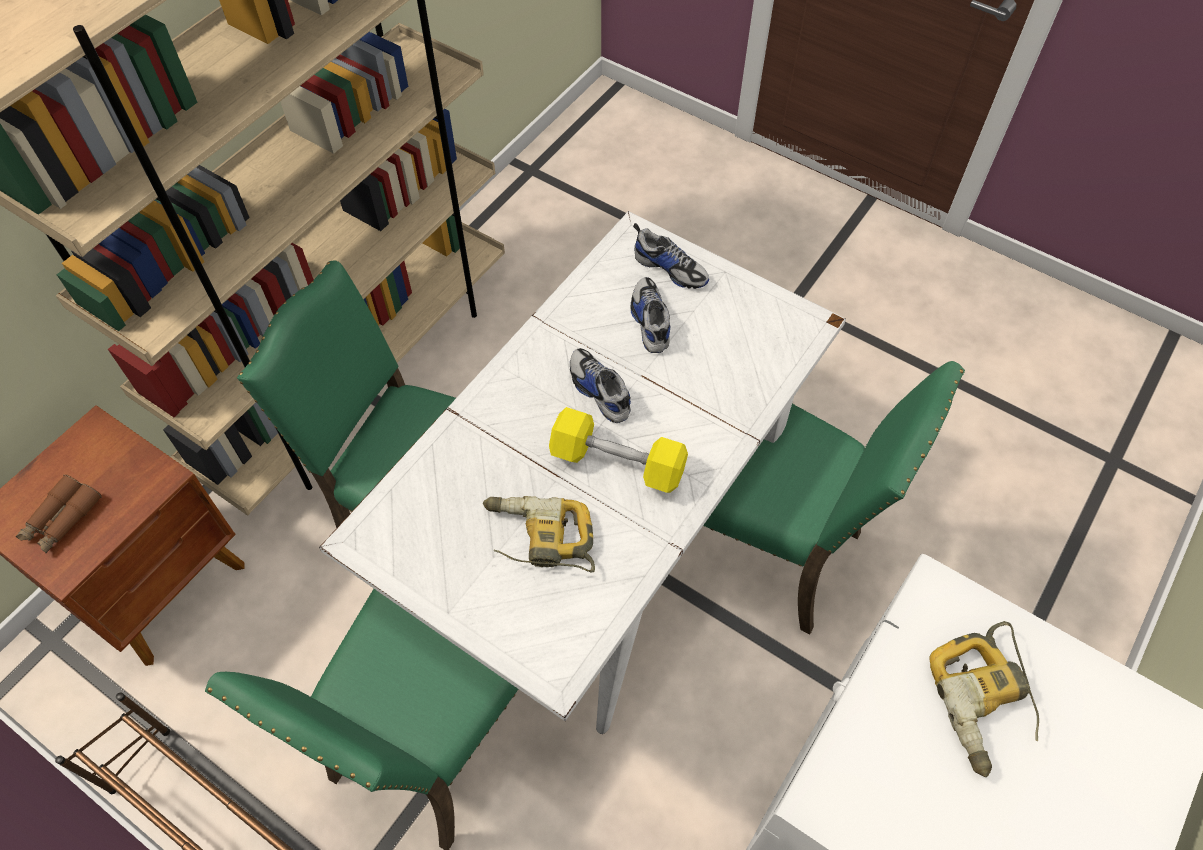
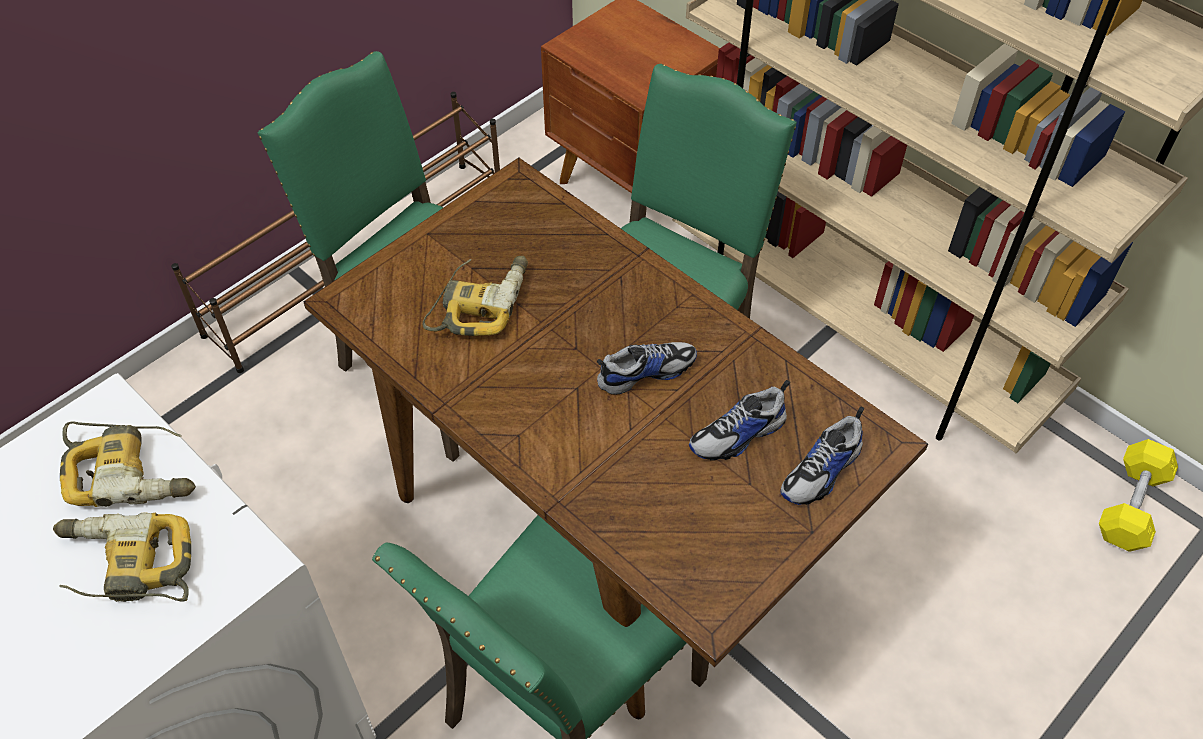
camera: 100 degrees right, 5 degrees down
brown binoculars [16,474,102,553] -> none
white dining table [319,211,846,734] -> brown dining table [303,157,928,719]
yellow dumbbell [549,407,688,493] -> yellow dumbbell moved to [1099,439,1178,552]
shoe [631,277,670,353] -> shoe turned 150 degrees clockwise [689,380,790,461]
none -> power drill [60,422,196,507]

